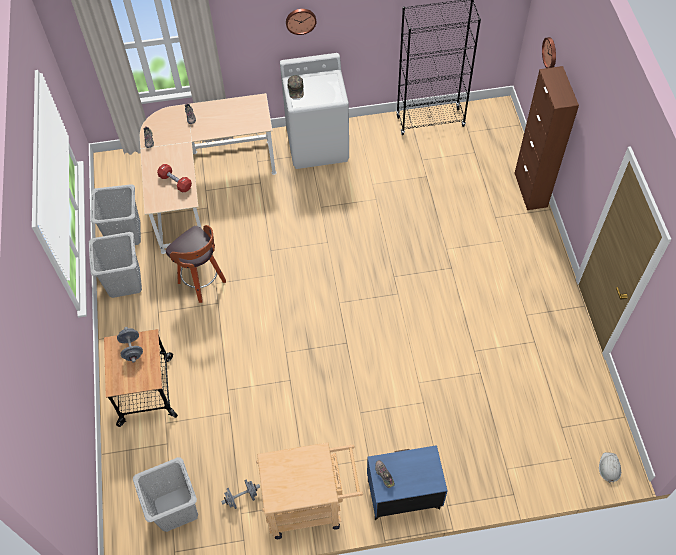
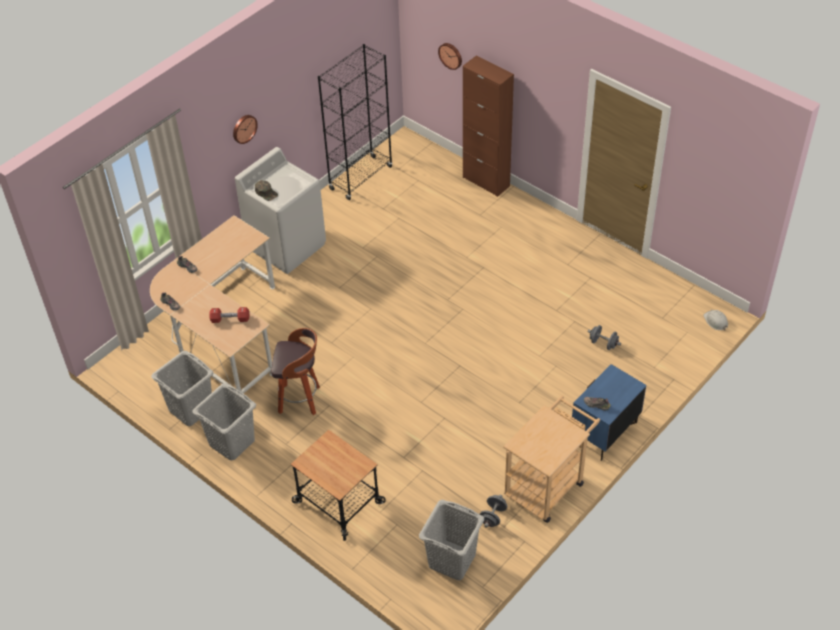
camera: 40 degrees left, 10 degrees down
grey dumbbell [117,327,143,363] -> grey dumbbell moved to [588,325,621,350]

